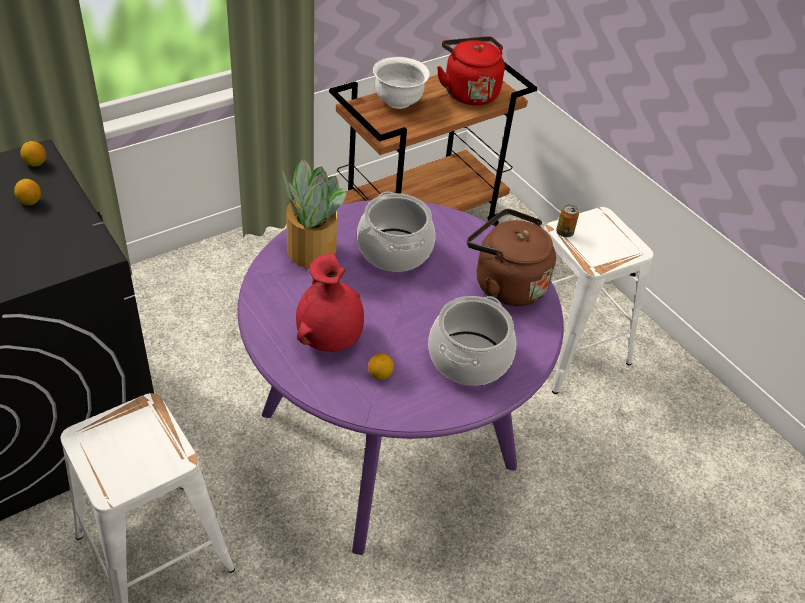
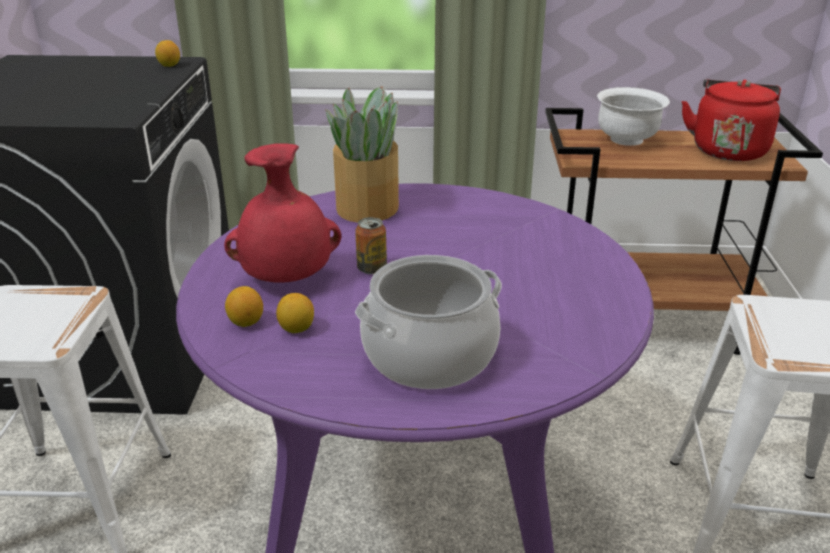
camera: 40 degrees right, 15 degrees down
lemon [14,179,41,205] -> lemon moved to [225,286,263,327]
cooking pot [357,192,435,272] -> none
brown kettle [467,209,556,306] -> none
can [556,204,579,237] -> can moved to [355,217,387,274]

